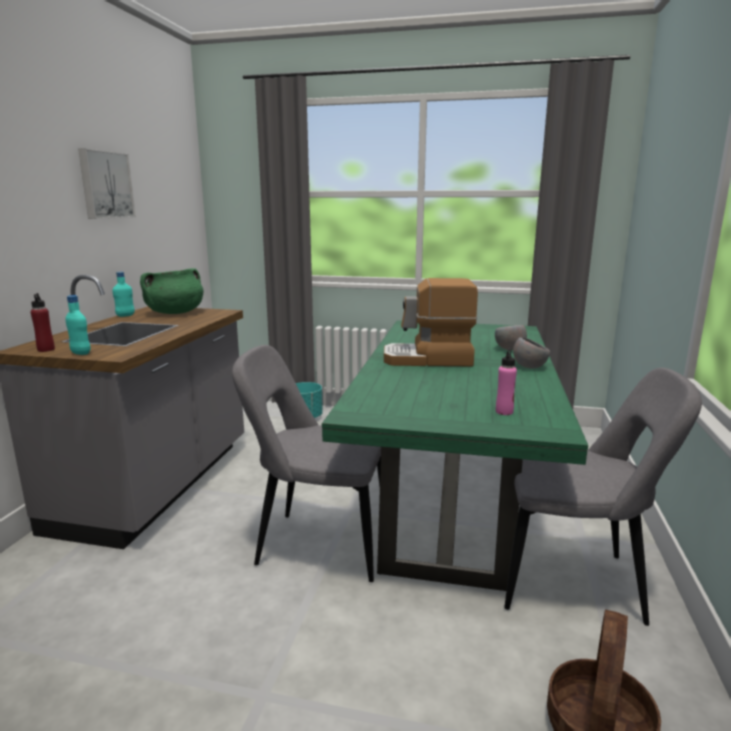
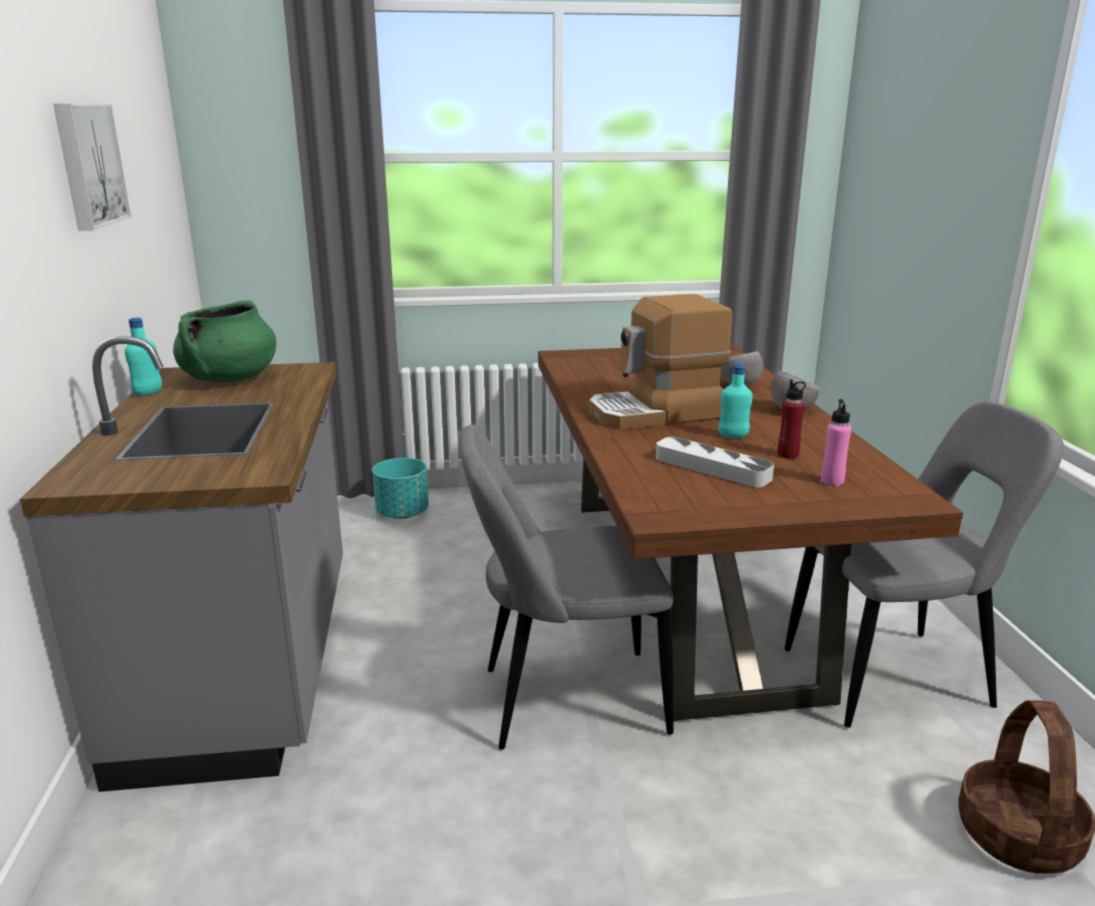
camera: 20 degrees left, 5 degrees up
red bottle [31,293,55,352] -> red bottle moved to [777,379,806,459]
turquoise bottle [65,295,91,355] -> turquoise bottle moved to [718,364,753,438]
green dining table [322,320,588,591] -> brown dining table [538,344,963,721]
none -> grey tray [656,437,774,487]

